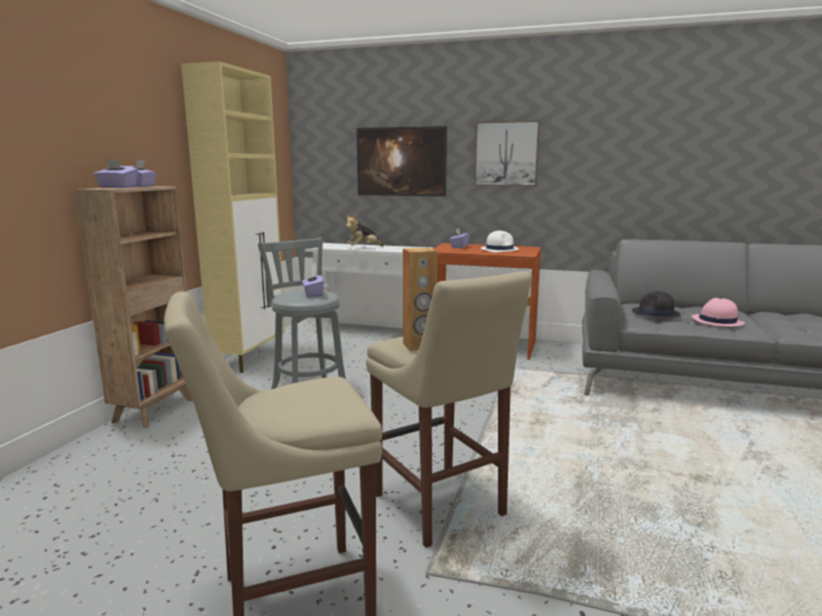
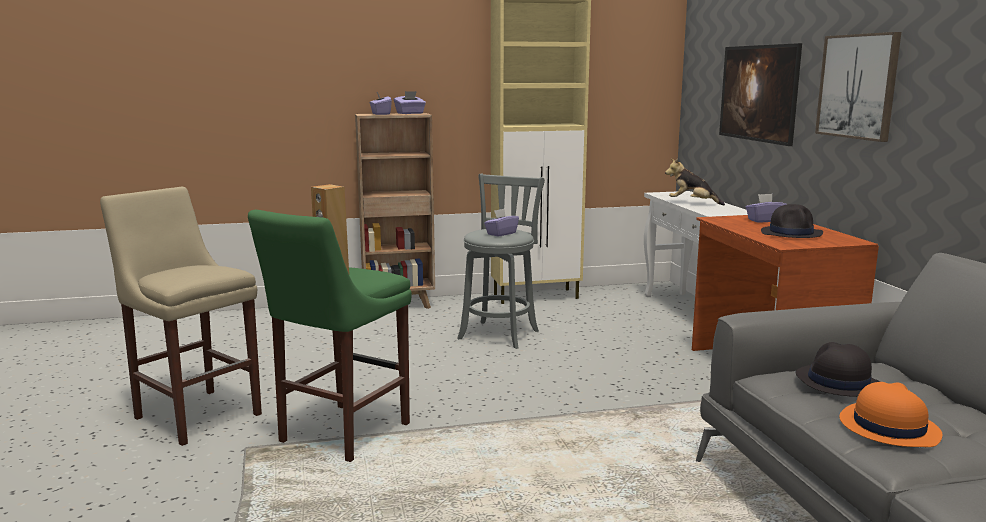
camera: 60 degrees right, 0 degrees up
beige stool [366,271,532,548] -> green stool [248,210,412,462]
white hat [481,231,519,252] -> black hat [761,204,823,238]
pink hat [691,298,745,327] -> orange hat [839,382,942,447]

